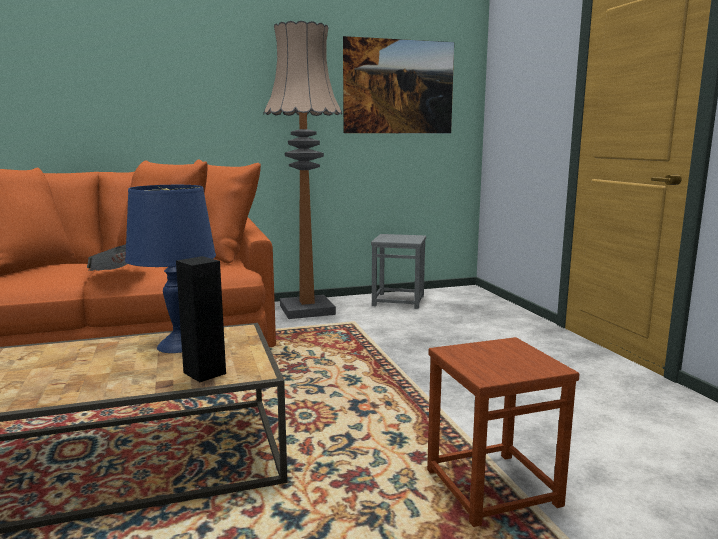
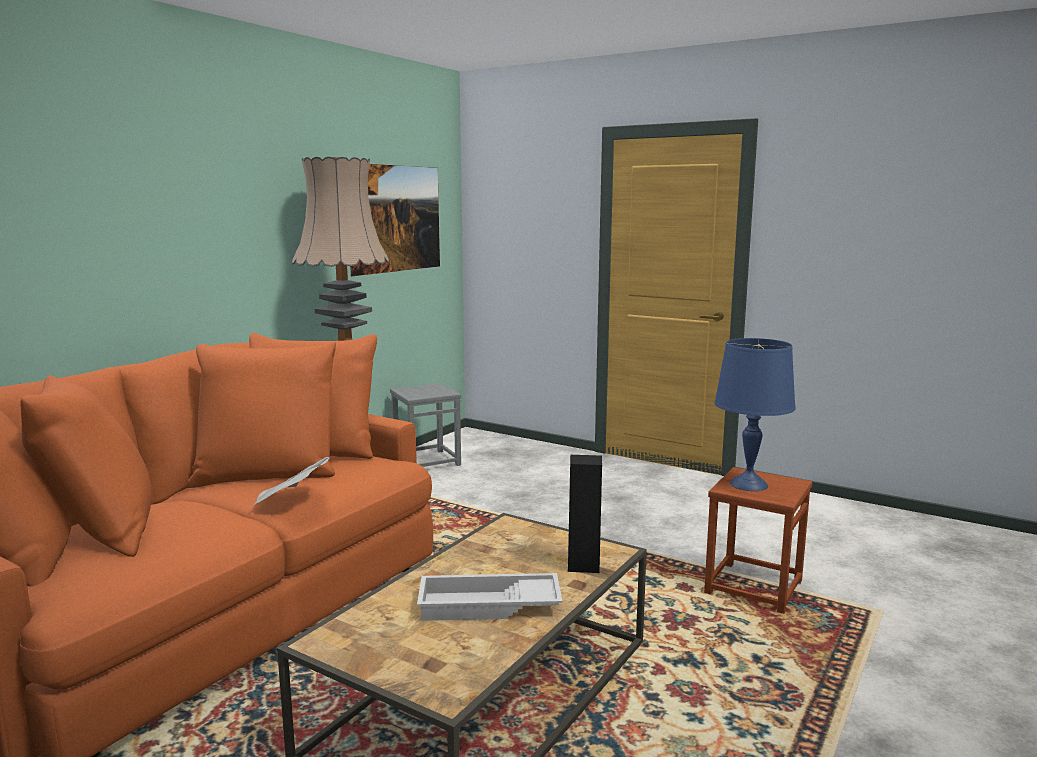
camera: 40 degrees left, 0 degrees up
blue table lamp [125,185,216,353] -> blue table lamp moved to [714,338,796,491]
none -> white tray [417,573,562,621]

